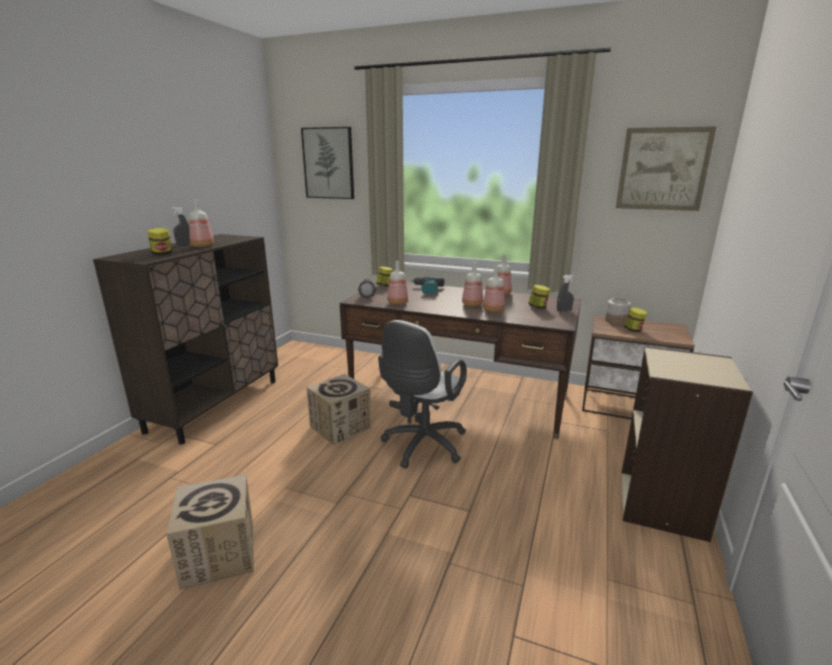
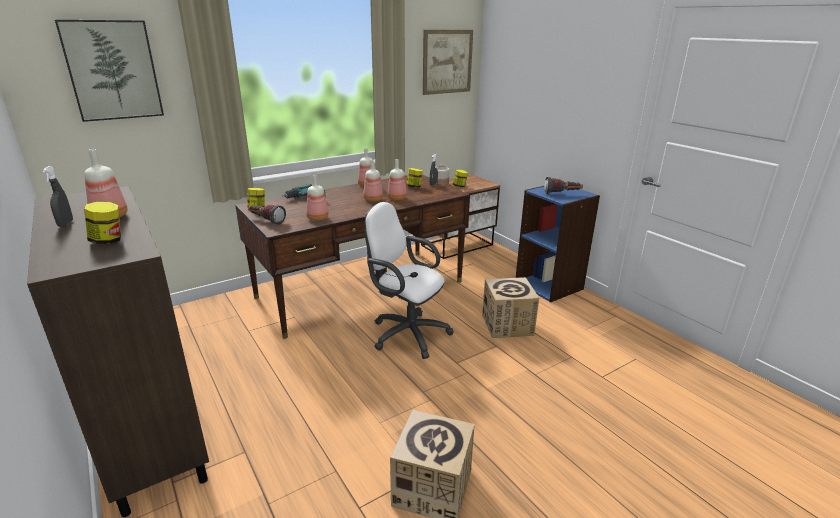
camera: 55 degrees left, 5 degrees up
cardboard box [306,374,371,445] -> cardboard box moved to [482,277,539,338]
white office chair [378,320,467,468] -> white office chair turned 150 degrees clockwise [364,202,454,359]
beige bookcase [621,346,753,542] -> blue bookcase [516,186,600,302]
none -> flashlight [544,177,583,194]

